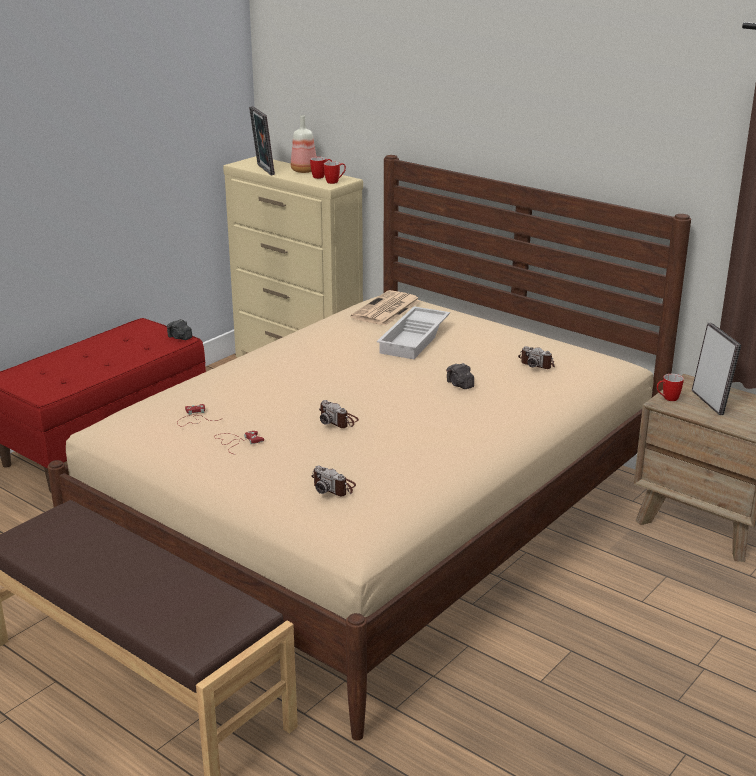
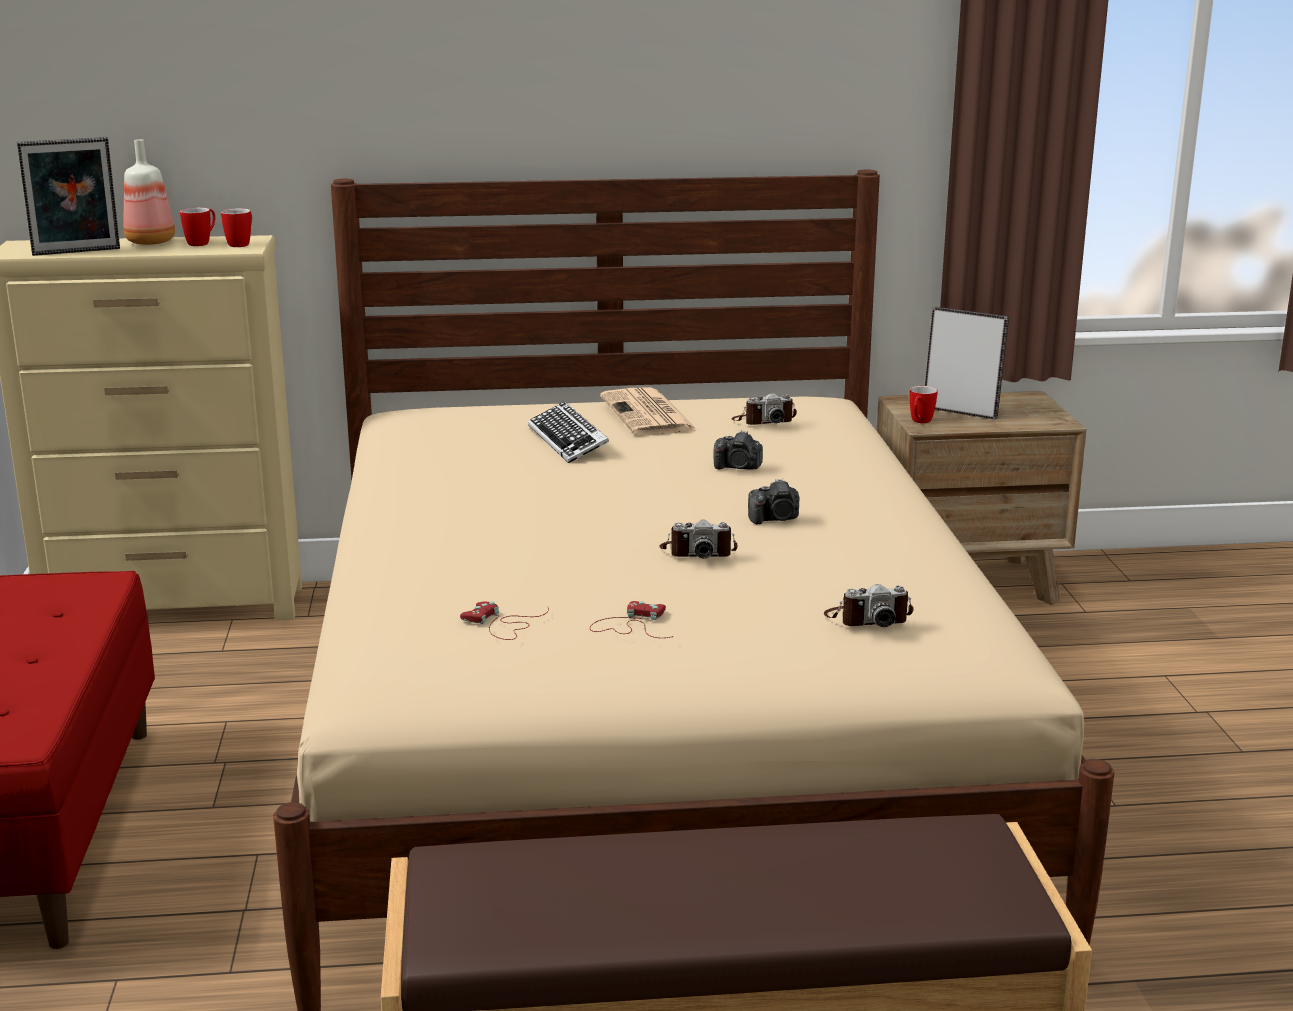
camera: 45 degrees left, 5 degrees down
camera [167,319,192,340] -> camera moved to [748,479,799,524]
picture frame [249,106,275,175] -> picture frame turned 45 degrees counterclockwise [17,137,120,256]
newspaper [351,290,421,326] -> newspaper moved to [600,387,697,435]
white tray [377,306,450,359] -> keyboard [528,402,609,463]

